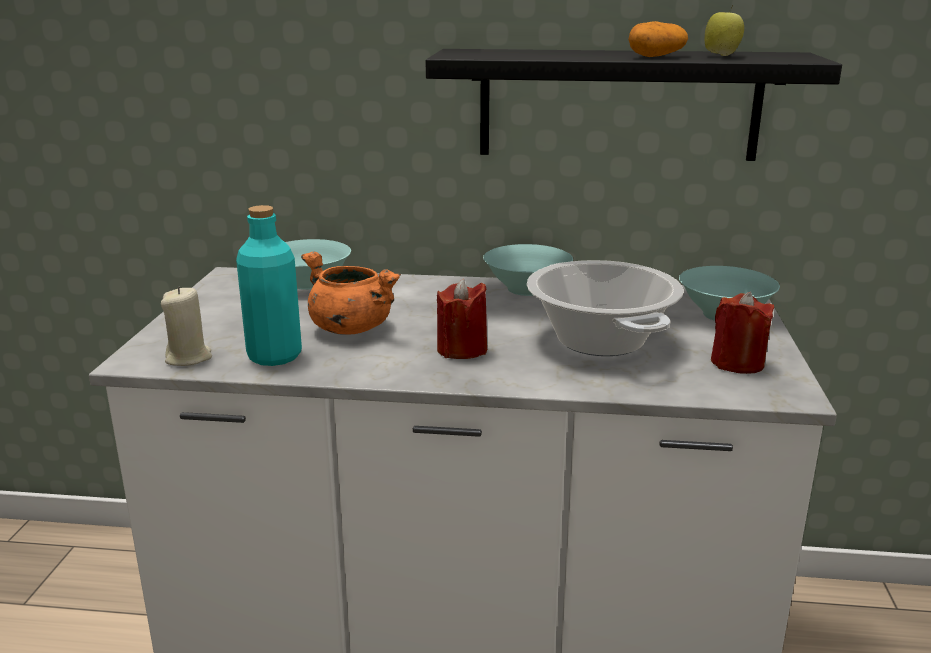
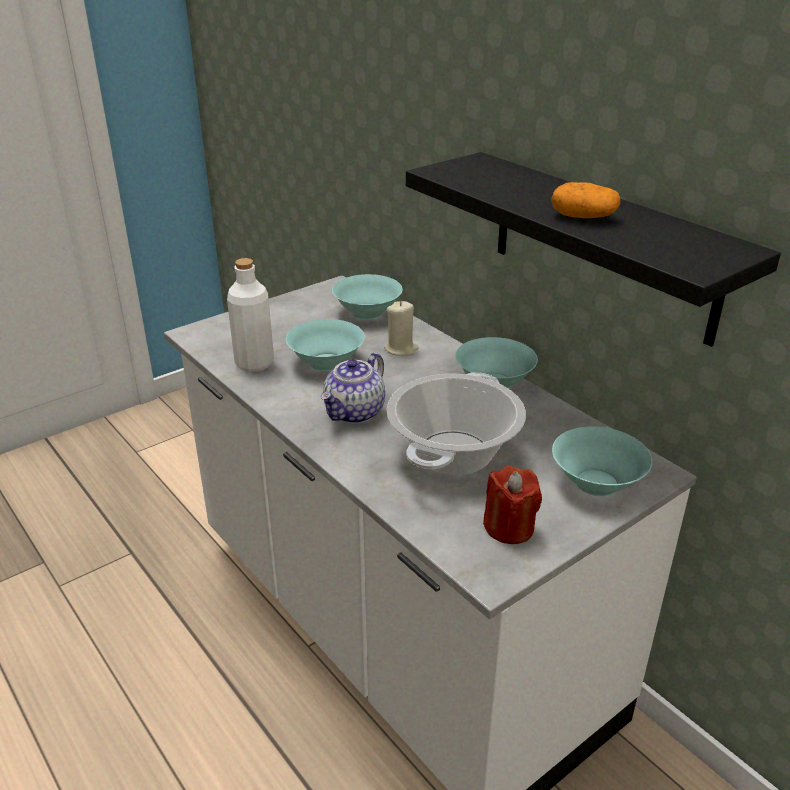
camera: 45 degrees right, 10 degrees up
beige candle [161,287,212,366] -> beige candle moved to [384,301,419,356]
turquoise bottle [236,205,302,366] -> white bottle [227,258,274,372]
orange cooking pot [301,251,401,335] -> turquoise bowl [286,319,365,371]
red candle [437,279,487,359] -> teapot [321,353,385,424]
apple [705,5,744,56] -> none

